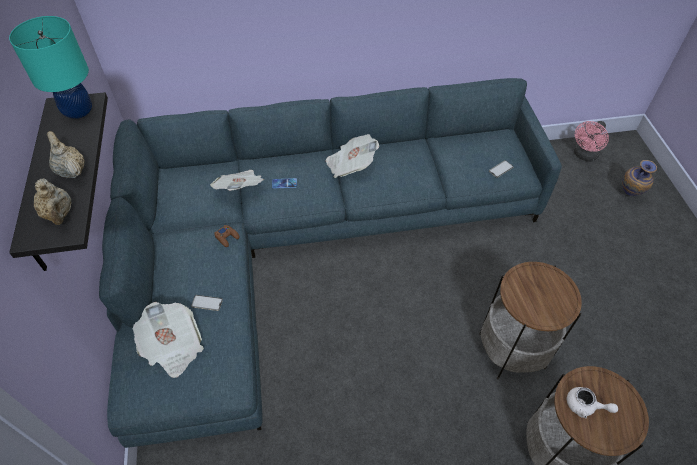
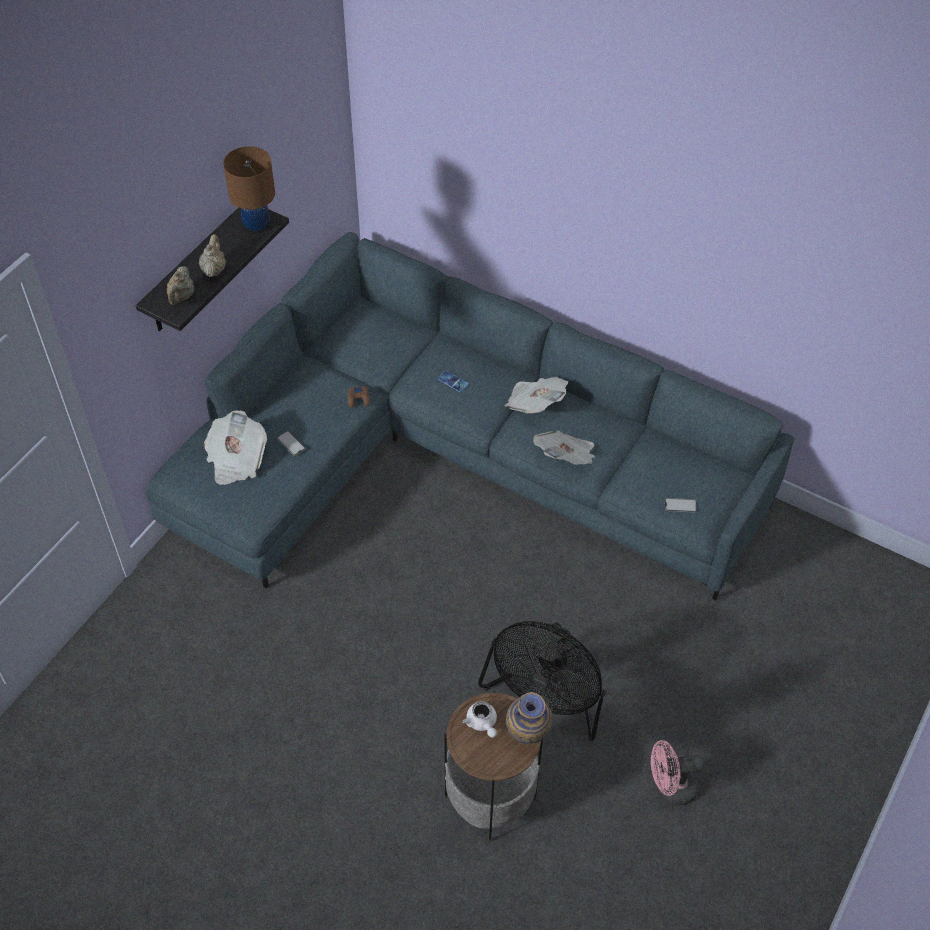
camera: 40 degrees right, 0 degrees up
turquoise table lamp [9,16,92,119] -> brown table lamp [223,146,275,231]
newspaper [210,170,264,191] -> newspaper moved to [533,431,595,465]
side table [479,262,582,380] -> black fan [478,621,607,741]
pink fan [574,121,609,162] -> pink fan moved to [651,740,704,806]
vase [622,160,657,196] -> vase moved to [506,692,553,744]

